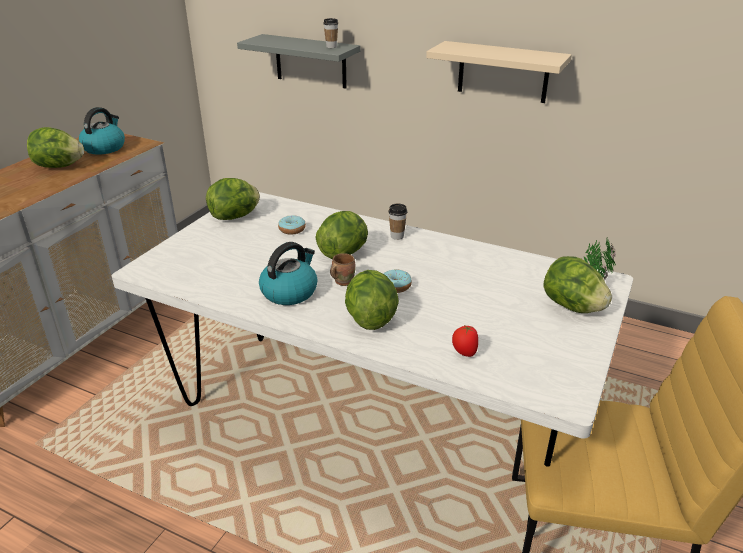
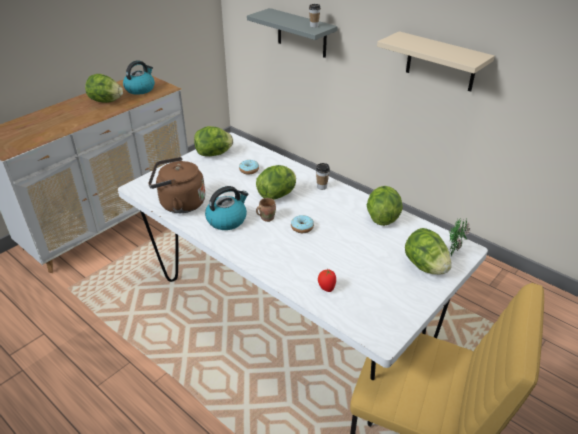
camera: 15 degrees right, 5 degrees up
lettuce [345,270,399,330] -> lettuce moved to [367,186,403,226]
none -> brown kettle [148,157,205,213]

